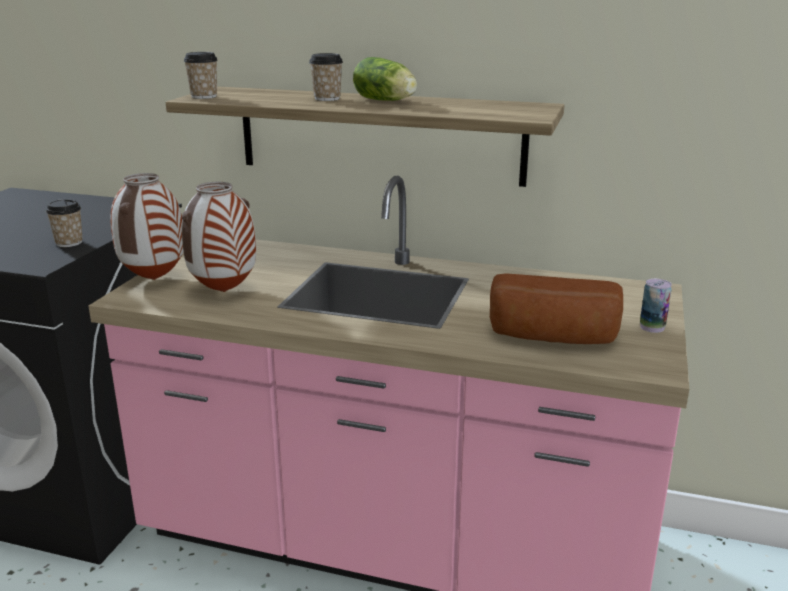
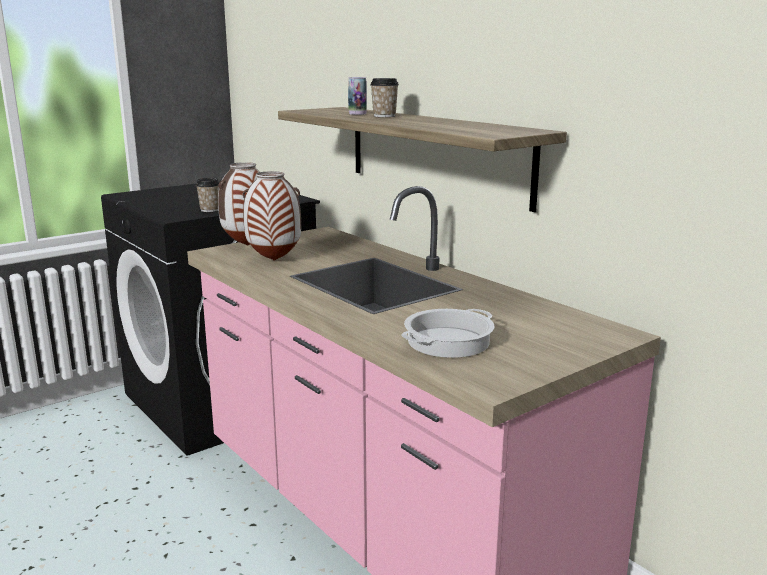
camera: 35 degrees right, 5 degrees down
cup [184,52,218,99] -> none
lettuce [353,57,417,101] -> none
bread [490,273,623,344] -> cooking pot [401,309,494,358]
can [640,279,672,333] -> can moved to [348,77,367,115]

